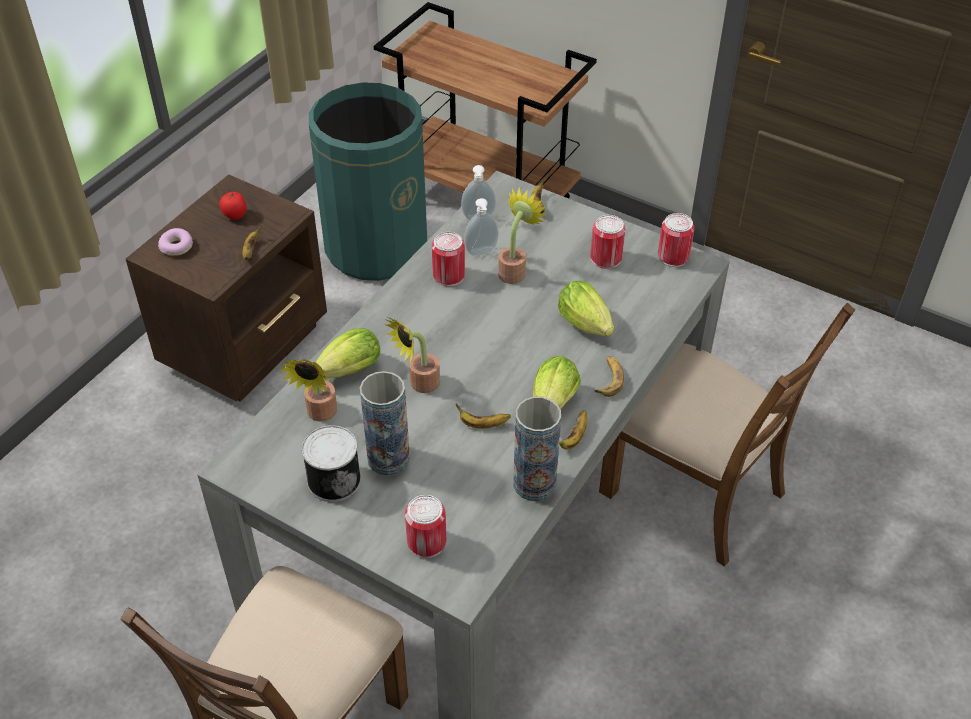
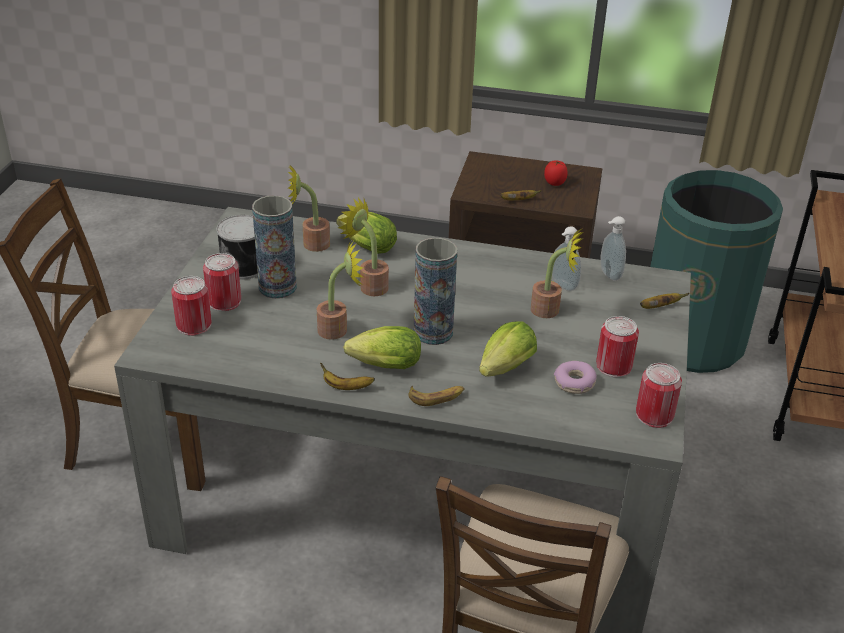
camera: 70 degrees right, 10 degrees down
donut [158,228,193,256] -> donut moved to [554,361,597,394]
can [432,232,465,286] -> can moved to [203,253,241,311]
banana [456,404,511,428] -> potted plant [317,240,363,340]
vase [513,396,561,501] -> vase moved to [414,238,457,345]

